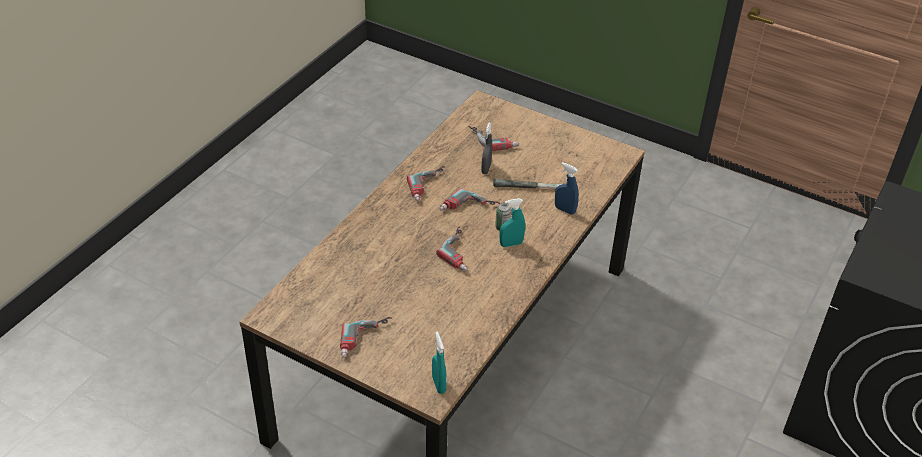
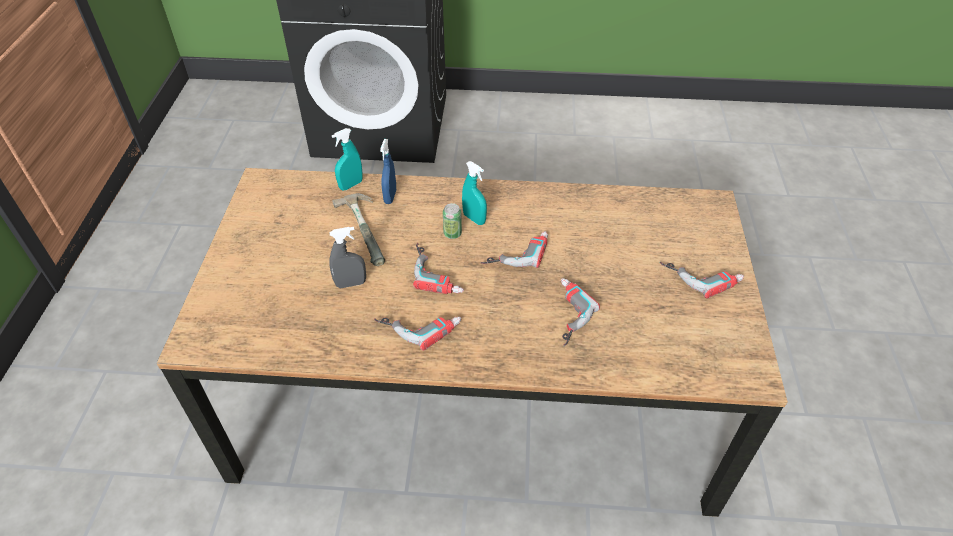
camera: 115 degrees left, 5 degrees up
turquoise spray bottle [432,332,446,394] -> turquoise spray bottle moved to [332,128,363,190]
power drill [469,125,519,151] -> power drill moved to [561,278,600,346]

